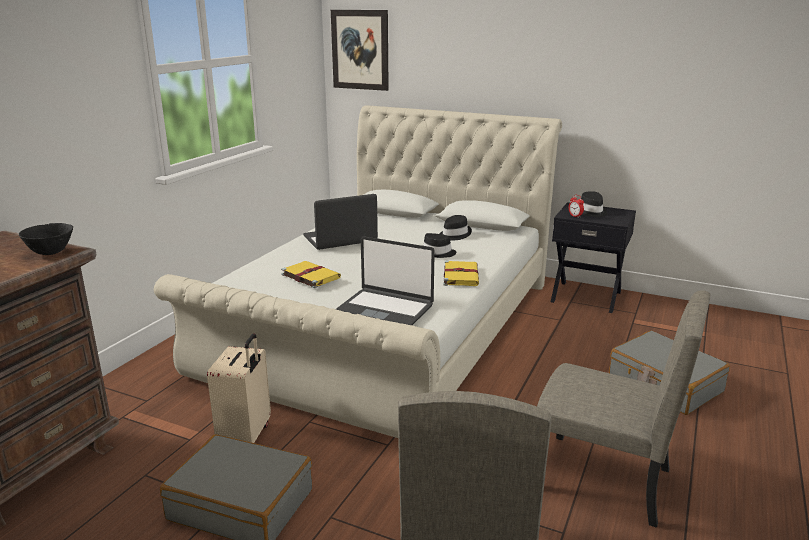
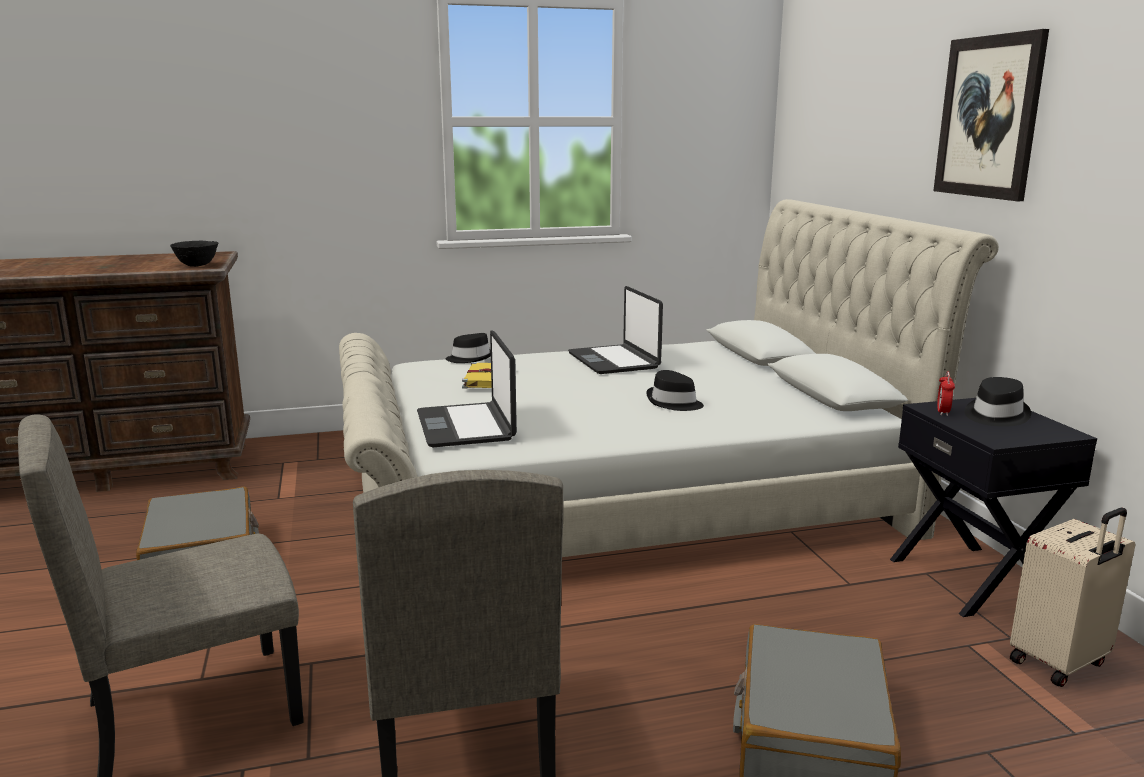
camera: 50 degrees right, 5 degrees down
beige suitcase [207,333,271,443] -> beige suitcase moved to [1010,507,1135,687]
laptop [303,194,378,250] -> laptop turned 135 degrees counterclockwise [568,286,663,374]
picture [331,10,389,91] -> picture moved to [933,29,1049,201]
black hat [440,215,472,241] -> black hat moved to [446,333,491,363]
yellow book [444,261,479,286] -> none

